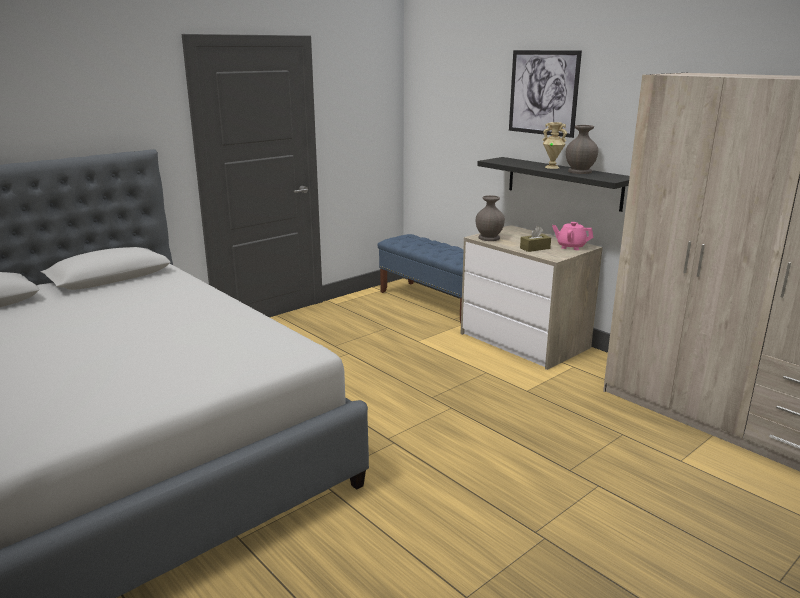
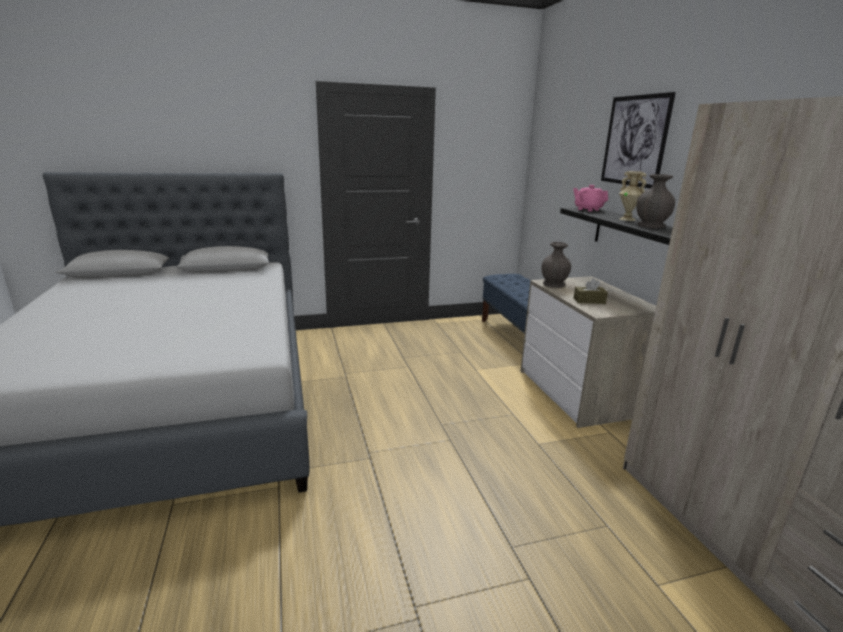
camera: 25 degrees right, 0 degrees up
pink teapot [552,222,593,250] -> pink teapot moved to [573,185,608,212]

